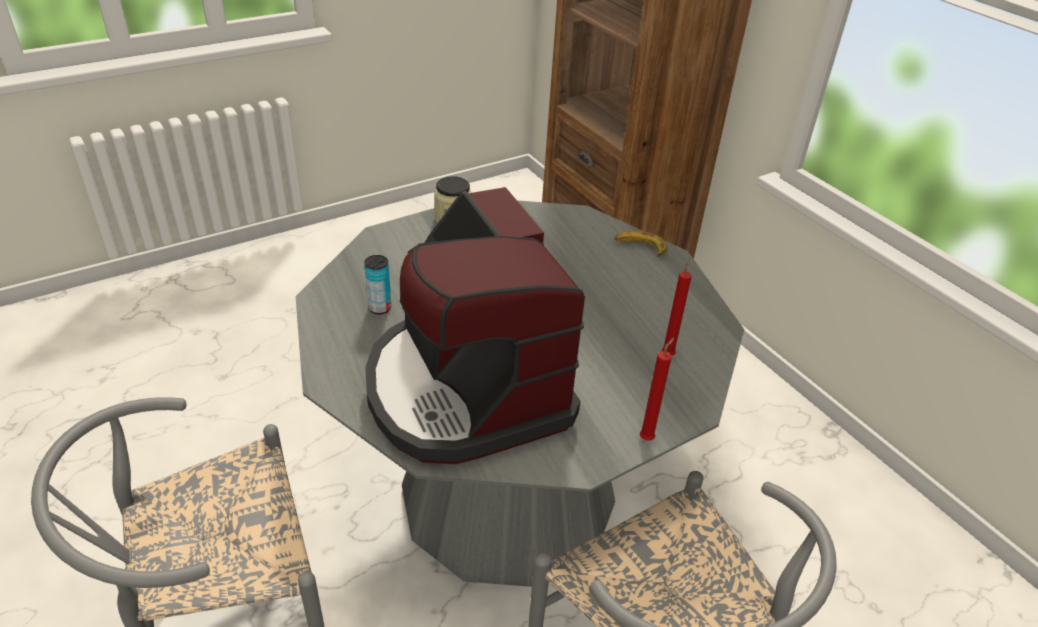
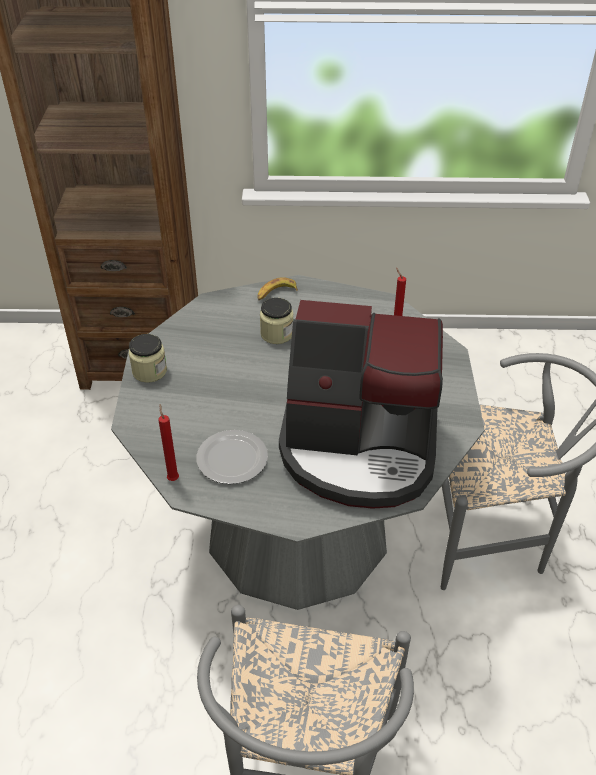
camera: 55 degrees left, 5 degrees up
can [364,255,391,314] -> plate [196,430,268,484]
red candle [640,338,674,440] -> red candle moved to [159,404,179,481]
none -> jar [260,298,294,344]

